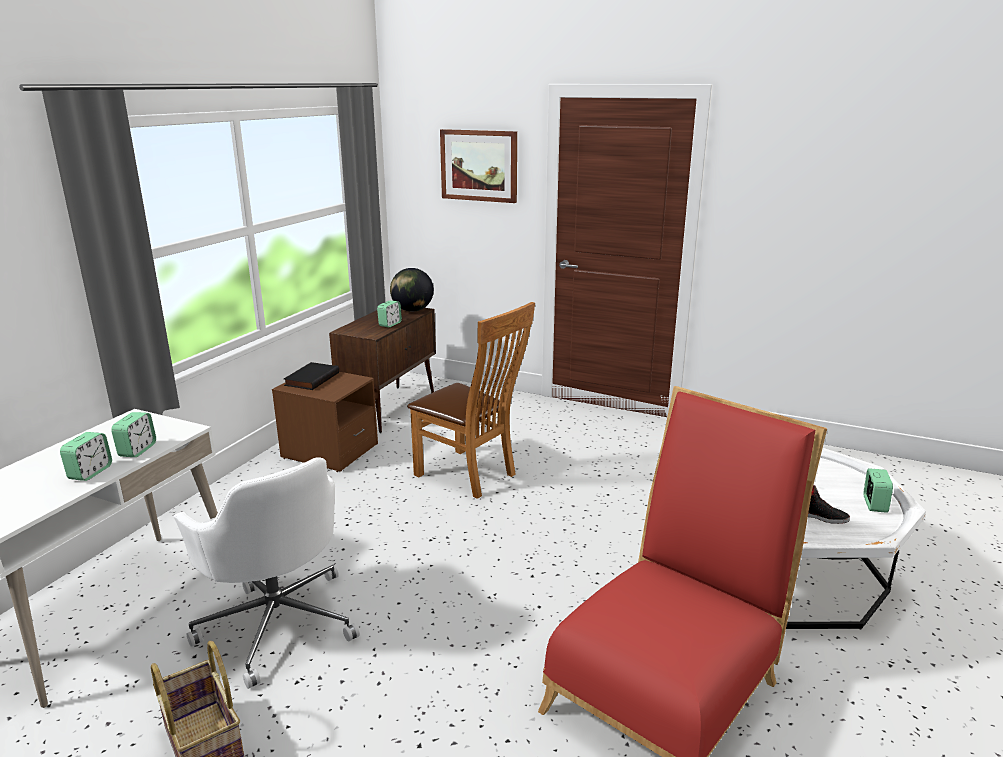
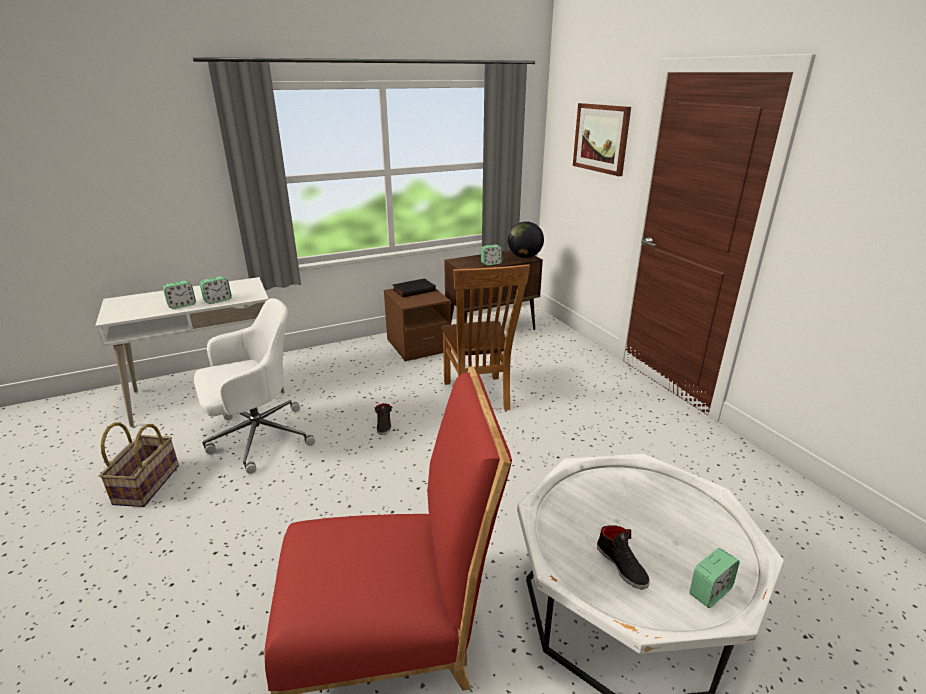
camera: 40 degrees right, 5 degrees up
white office chair [173,457,360,689] -> white office chair turned 120 degrees counterclockwise [194,298,315,474]
none -> black shoe [375,403,392,435]

